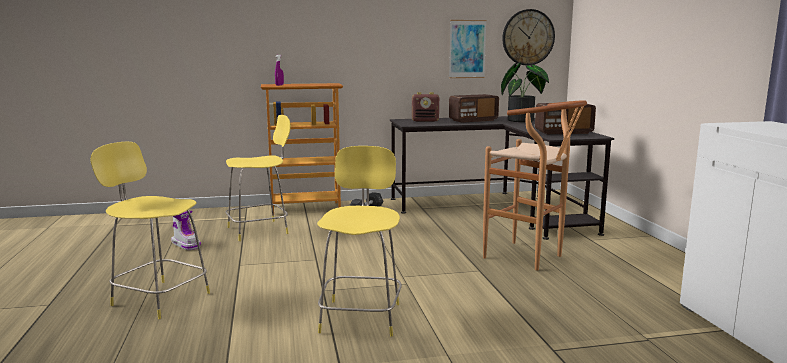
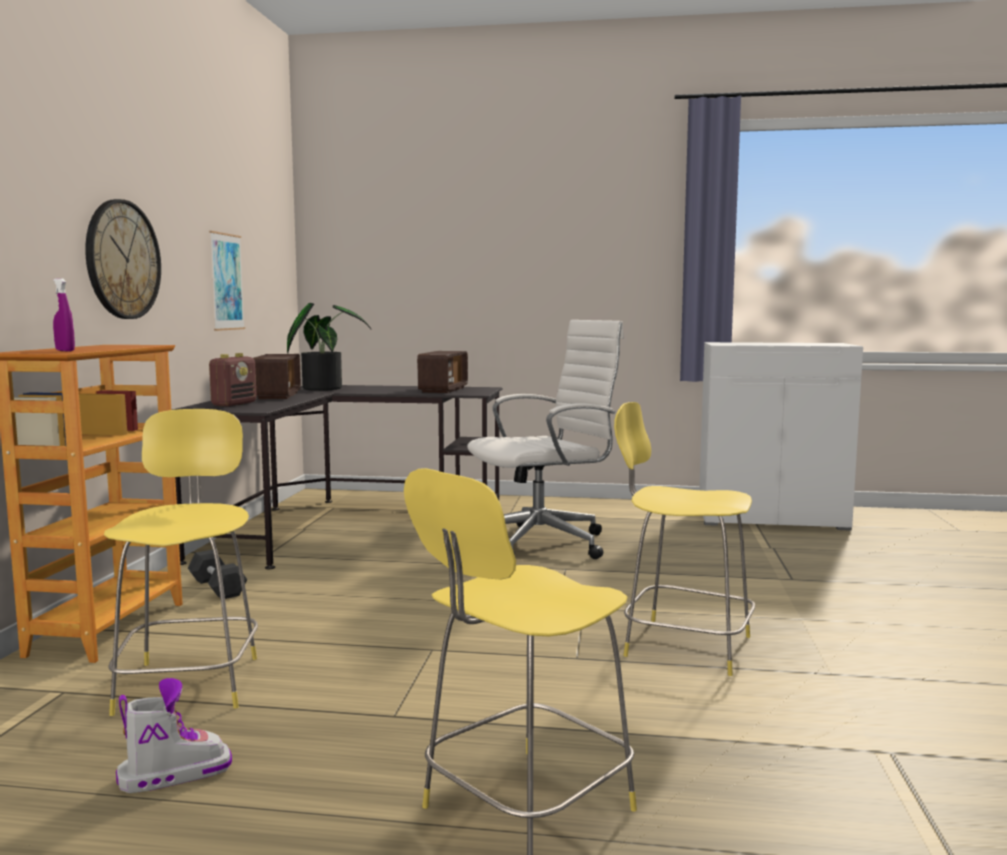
camera: 70 degrees left, 5 degrees down
brown stool [483,100,587,271] -> white office chair [467,320,624,559]
wall clock [502,9,555,65] -> wall clock moved to [85,199,161,319]

